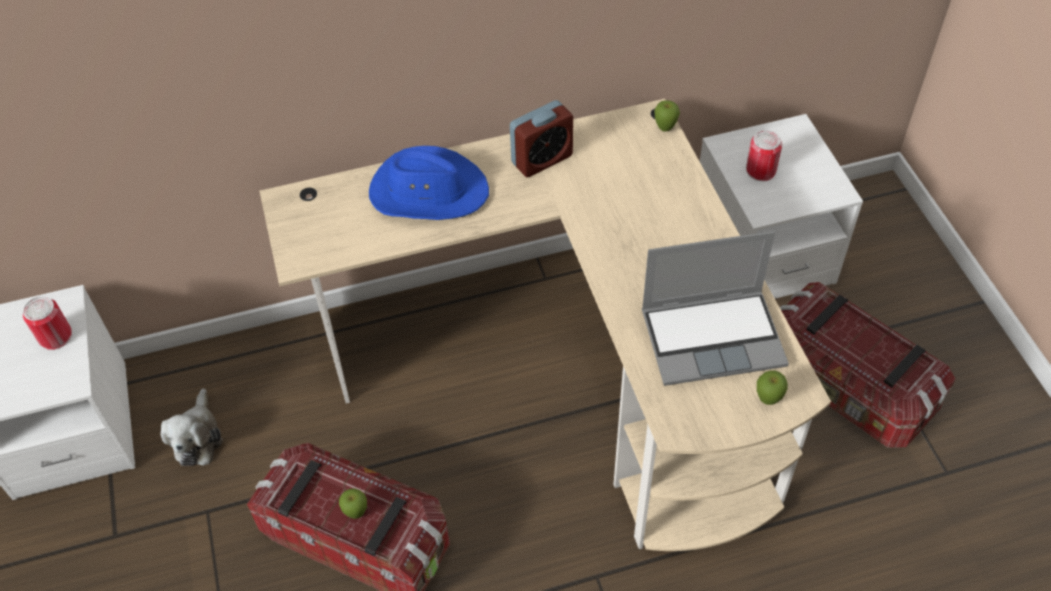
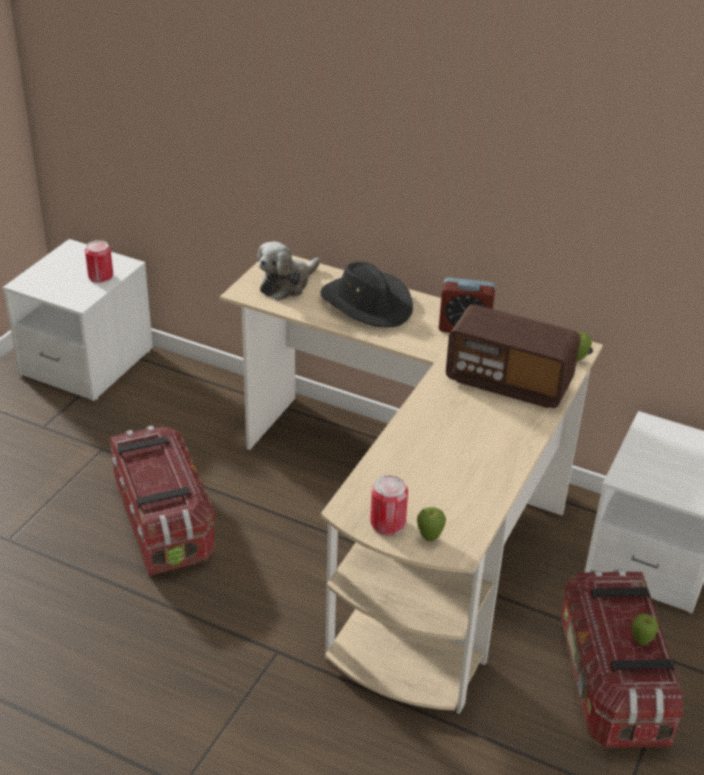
camera: 40 degrees right, 15 degrees down
plush toy [161,388,223,466] -> plush toy moved to [257,242,320,301]
apple [339,488,367,519] -> apple moved to [632,614,659,645]
blue hat [369,146,489,220] -> black hat [320,262,413,328]
laptop [642,231,789,386] -> none
can [746,130,782,181] -> can moved to [370,475,408,535]
none -> radio [446,304,581,408]

